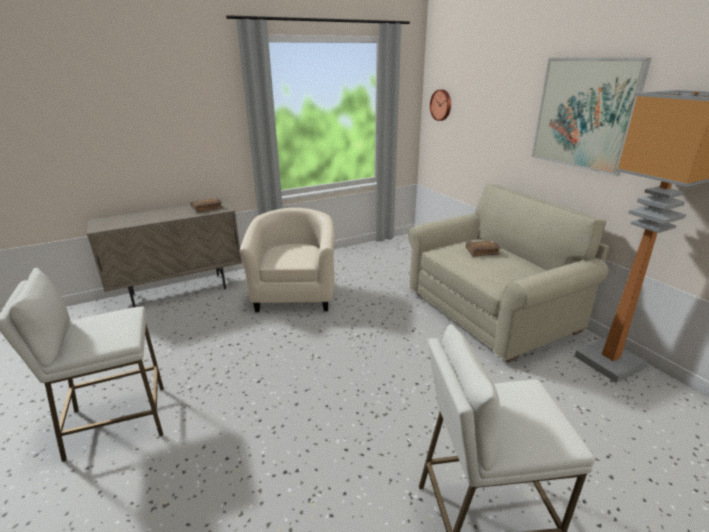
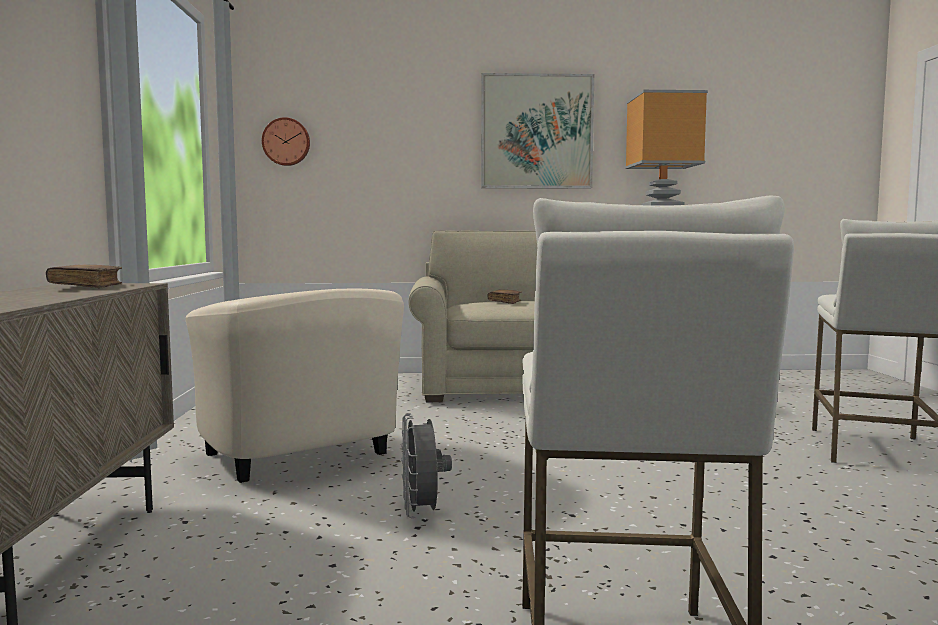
camera: 65 degrees left, 20 degrees down
beige armchair [240,208,335,312] -> beige armchair turned 150 degrees counterclockwise [186,289,404,483]
none -> grey fan [401,413,452,518]

